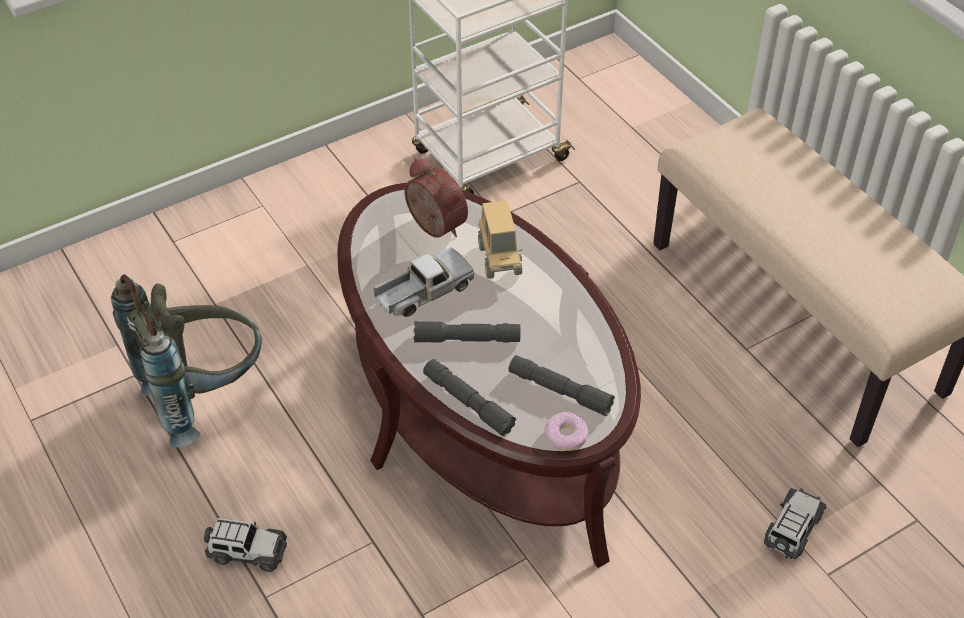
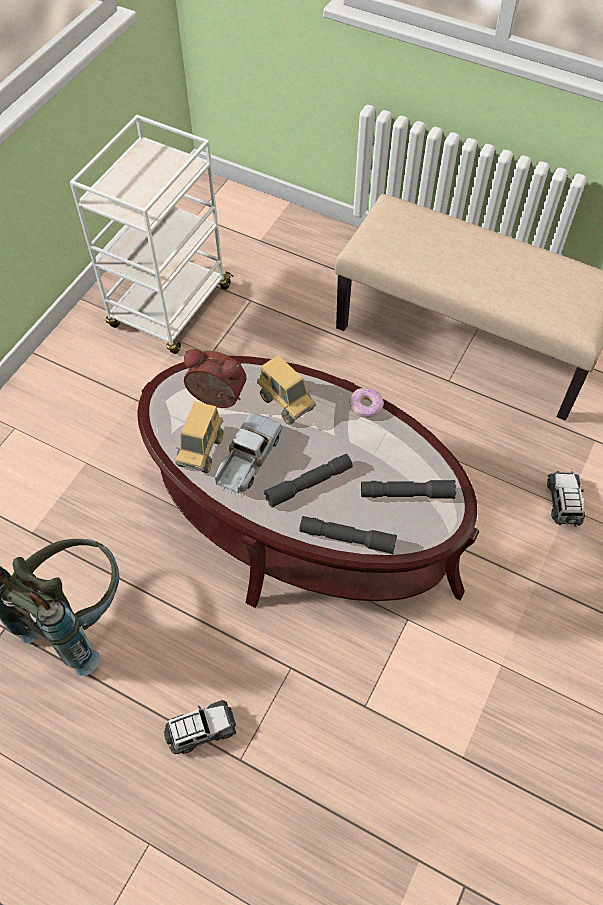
camera: 30 degrees left, 10 degrees up
donut [544,412,588,451] -> donut moved to [349,388,384,418]
none -> toy truck [175,401,224,473]

